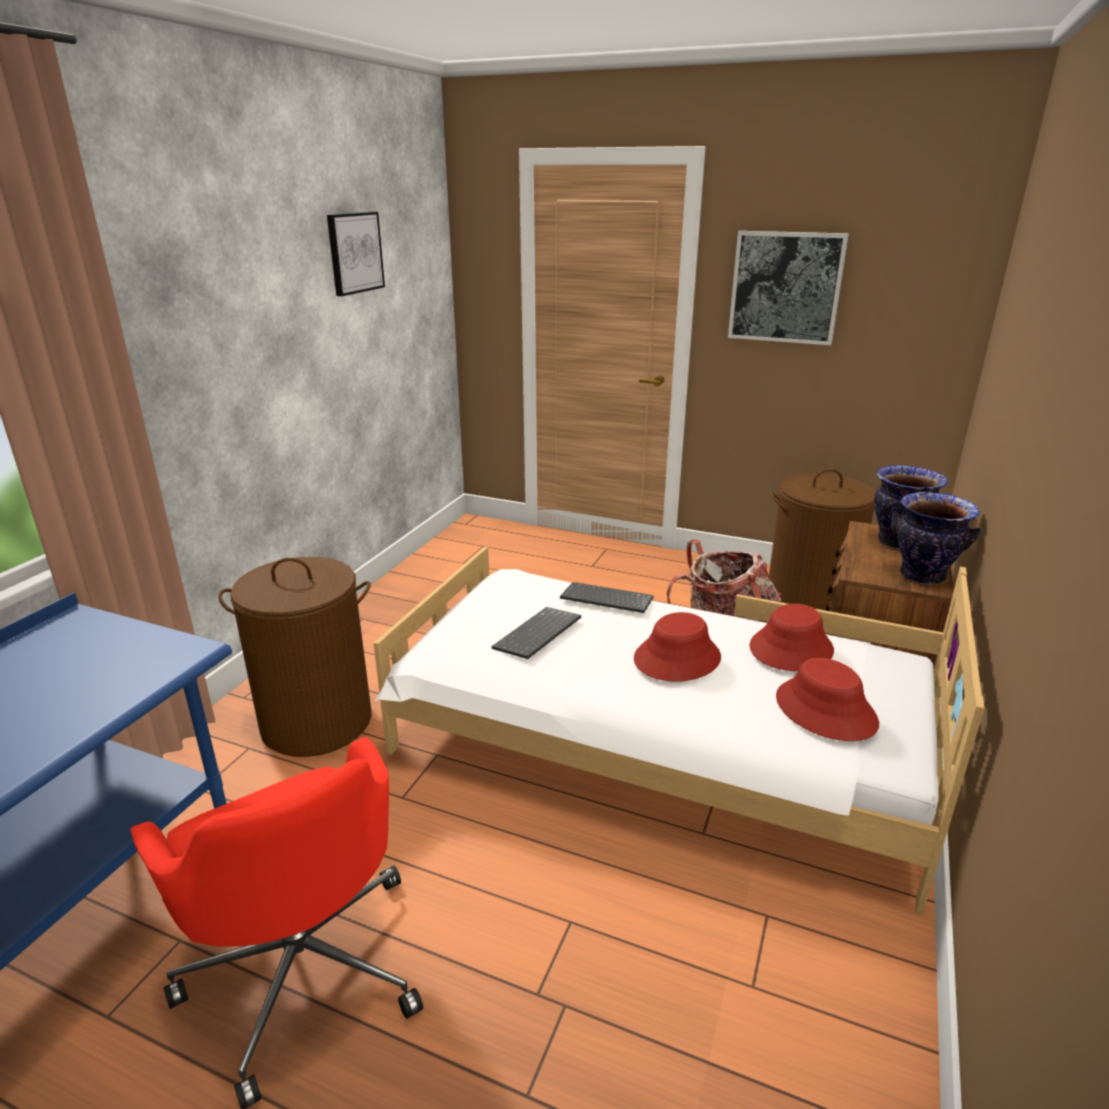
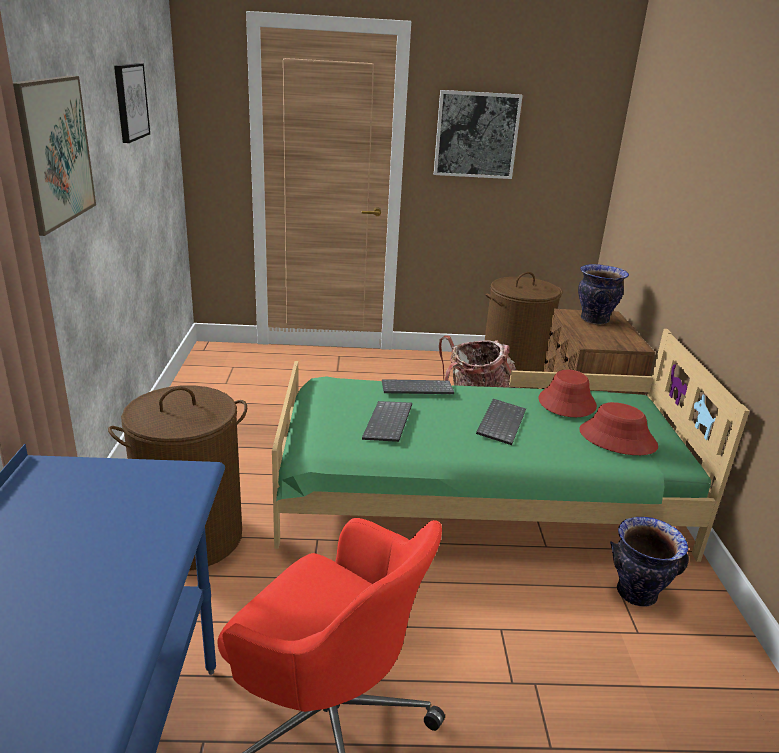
camera: 25 degrees left, 0 degrees up
white bed [373,547,984,916] -> green bed [272,329,749,562]
red hat [634,612,721,681] -> keyboard [476,399,526,445]
vase [891,492,981,585] -> vase moved to [610,517,689,607]
none -> picture [13,76,96,236]

